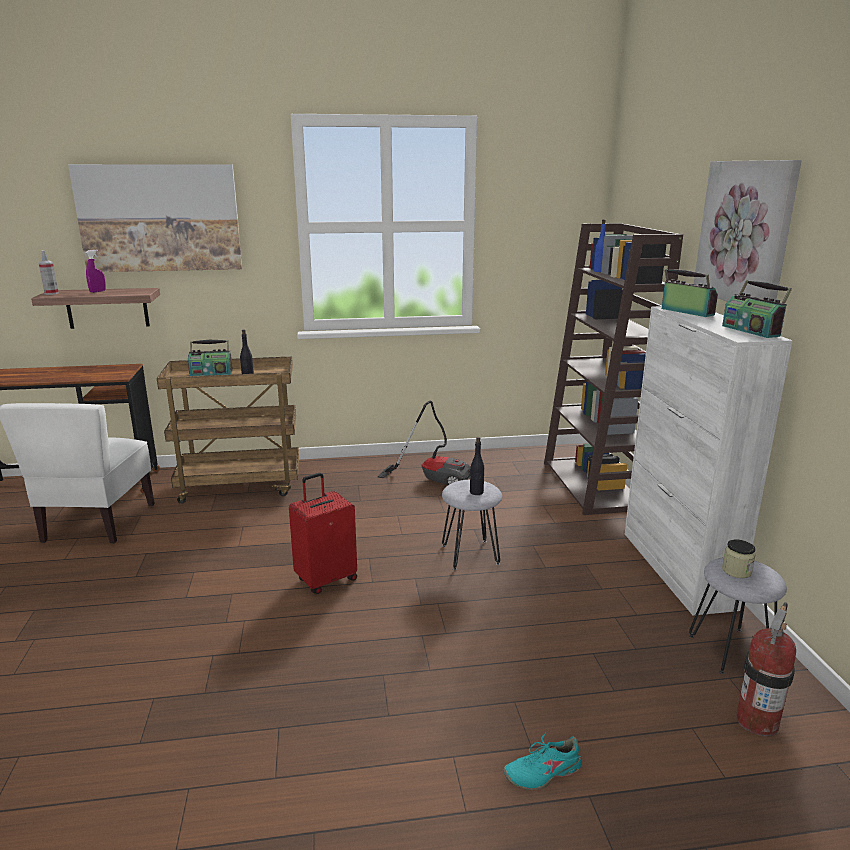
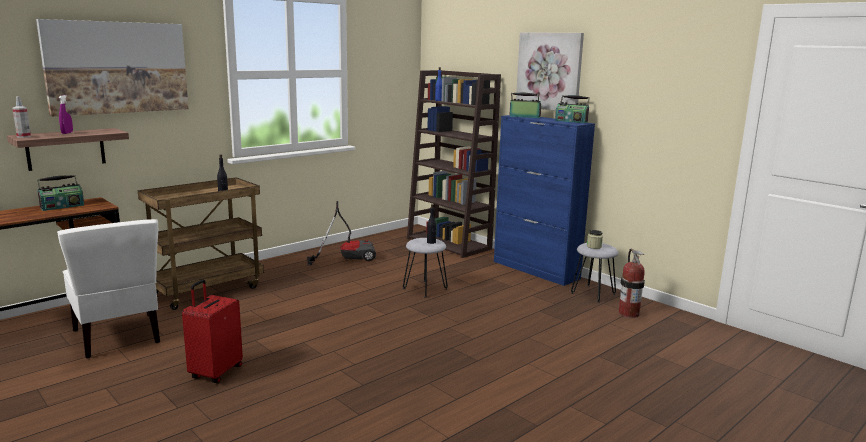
camera: 35 degrees left, 5 degrees down
radio [188,340,233,376] -> radio moved to [37,175,84,211]
red suitcase [289,473,357,594] -> red suitcase moved to [182,279,243,383]
turquoise shoe [503,733,581,790] -> none
white cabinet [625,306,793,616] -> blue cabinet [494,115,595,286]

